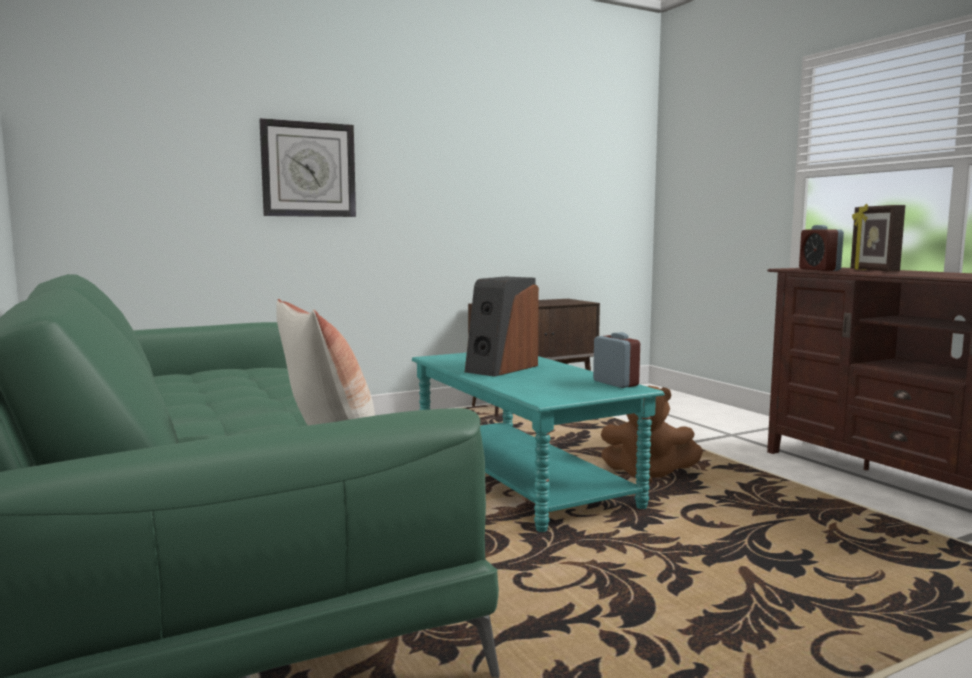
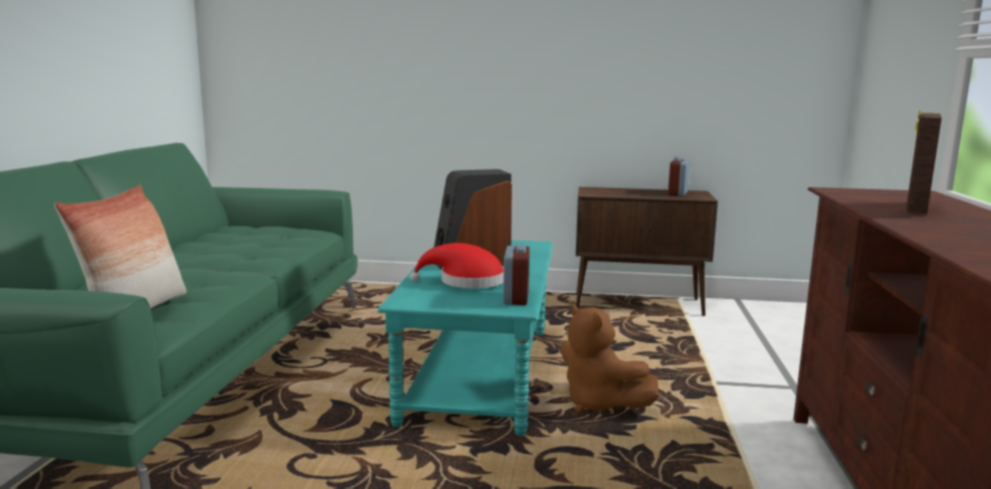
camera: 35 degrees right, 5 degrees up
wall clock [259,118,356,217] -> none
alarm clock [799,225,844,271] -> alarm clock moved to [668,157,690,196]
none -> red hat [410,243,504,288]

